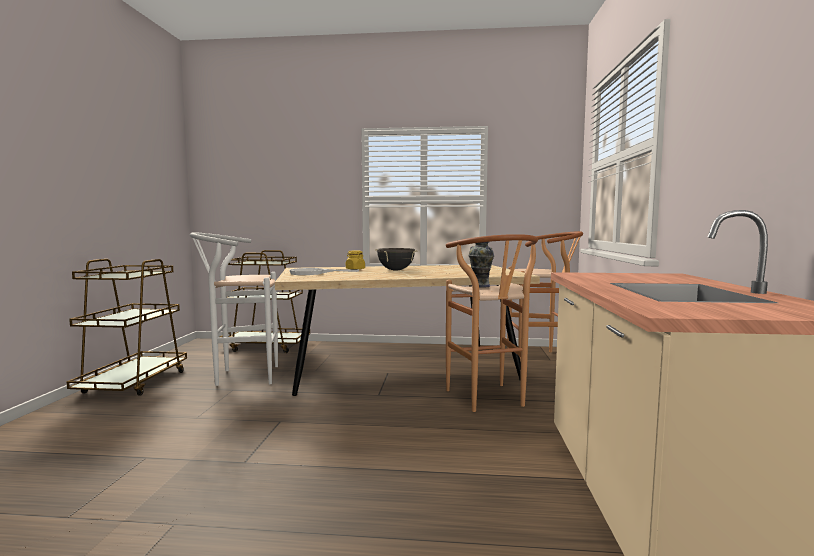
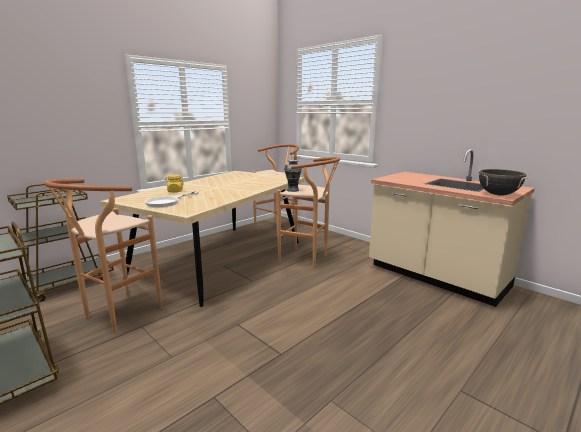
camera: 50 degrees left, 10 degrees up
white stool [190,232,278,386] -> brown stool [44,179,162,332]
black cooking pot [375,248,417,270] -> black cooking pot moved to [479,169,528,195]

